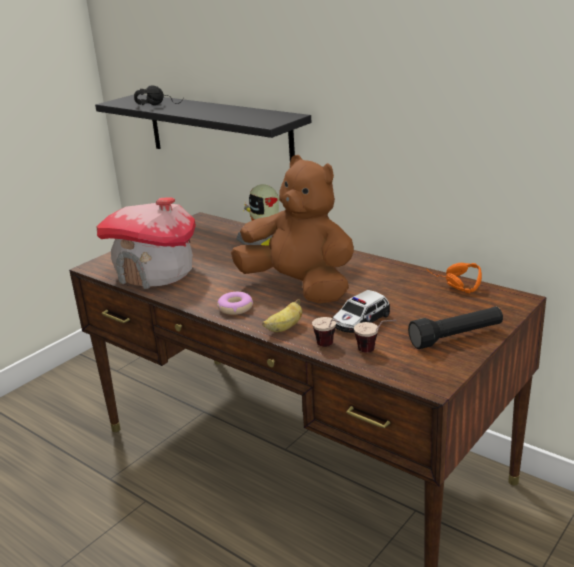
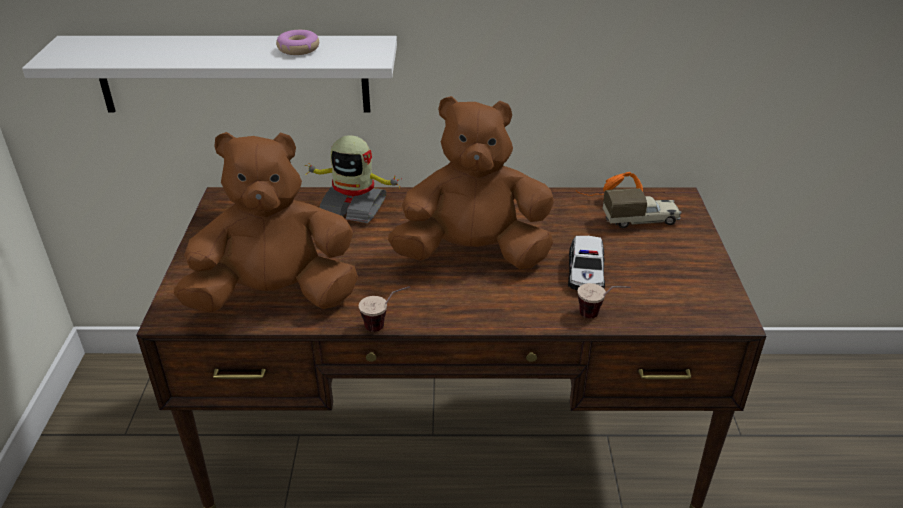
camera: 40 degrees left, 10 degrees up
black shelf [95,94,311,161] -> white shelf [22,36,397,113]
toy house [96,197,196,289] -> brown plush toy [174,132,358,313]
black headphones [134,85,184,105] -> none
donut [217,292,253,315] -> donut moved to [276,30,319,55]
banana [262,299,302,332] -> none
cup [354,320,397,353] -> cup moved to [359,286,410,332]
black flashlight [408,307,503,349] -> none
none -> toy truck [603,188,681,228]

